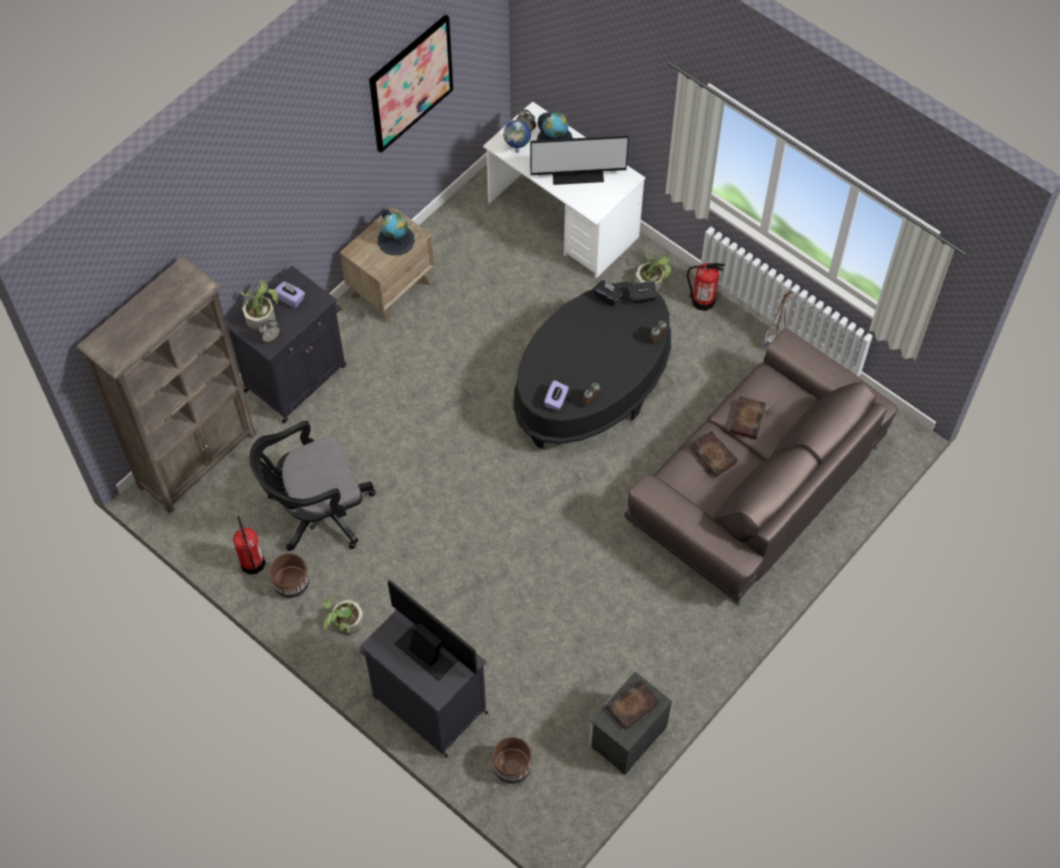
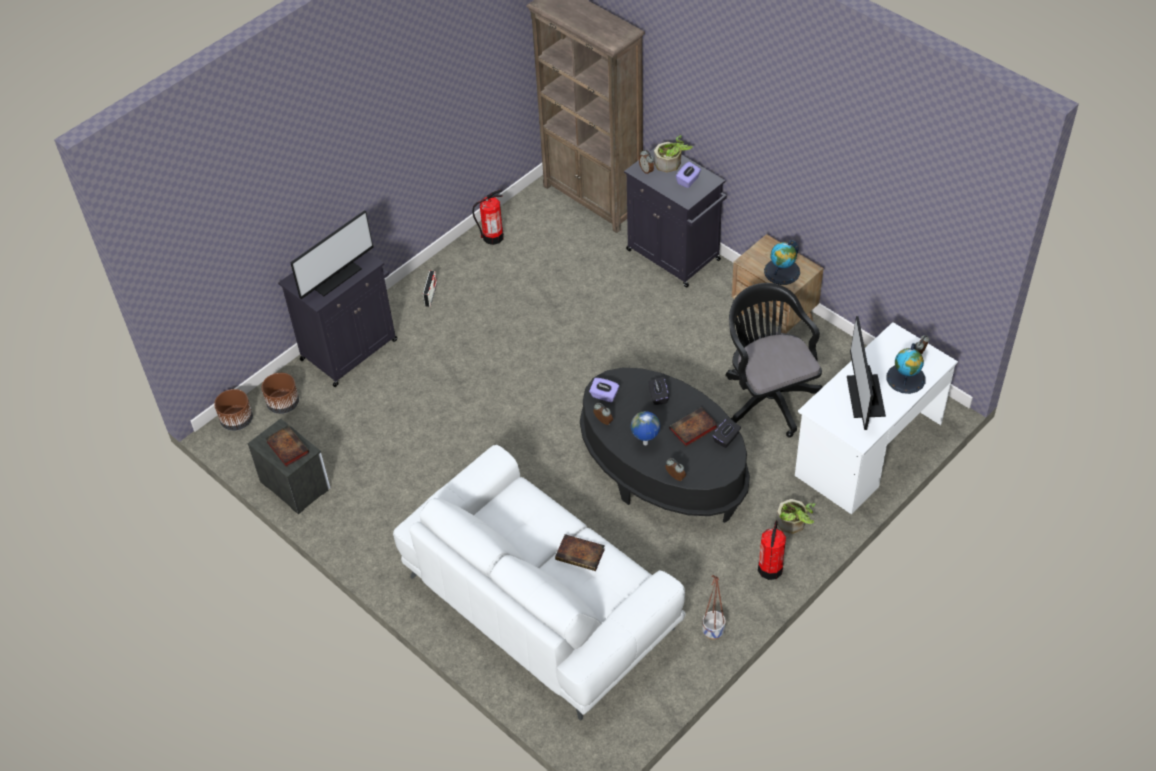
camera: 95 degrees right, 10 degrees down
black office chair [249,421,376,551] -> black office chair moved to [725,283,822,438]
brown planter [269,553,309,598] -> brown planter moved to [214,389,253,431]
potted plant [323,595,364,635] -> radio [422,271,437,307]
picture [369,14,453,153] -> none
globe [503,120,531,153] -> globe moved to [631,411,660,445]
brown sofa [624,329,898,606] -> white sofa [393,445,686,721]
black tissue box [628,281,657,304] -> black tissue box moved to [648,376,669,405]
book [690,431,738,477] -> book moved to [669,407,718,447]

